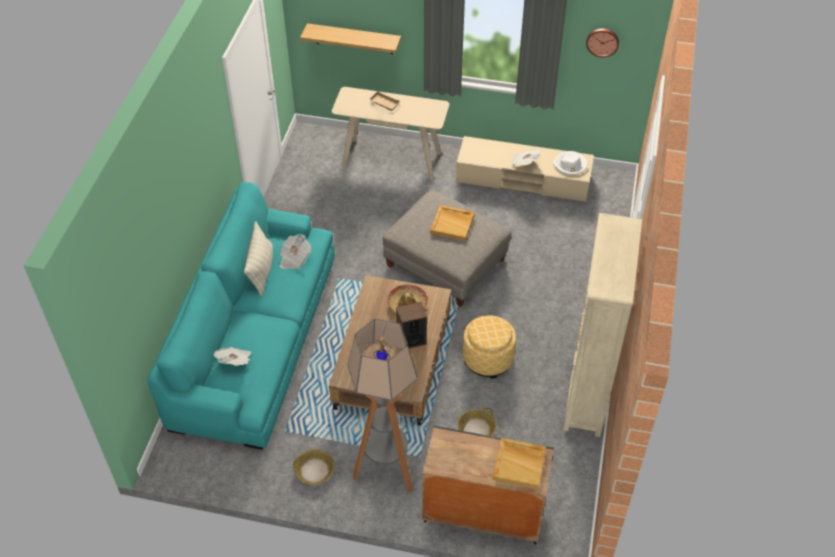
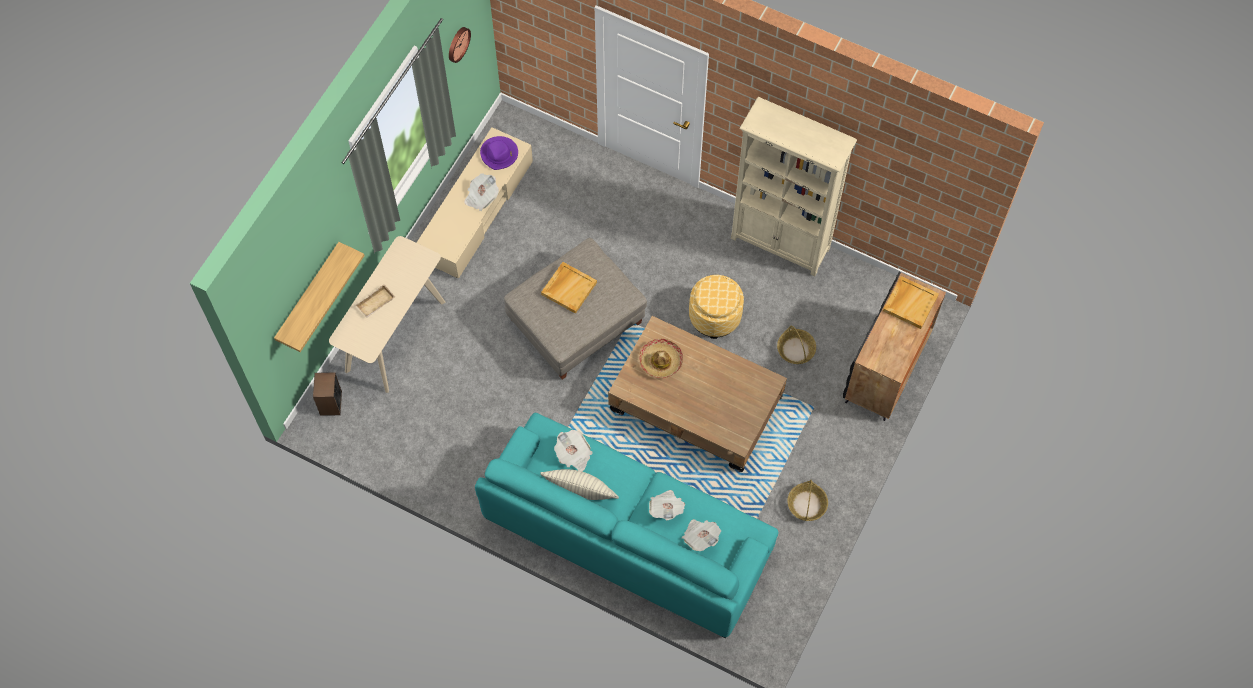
camera: 75 degrees left, 15 degrees up
floor lamp [347,319,418,493] -> none
speaker [396,302,427,349] -> speaker moved to [313,372,342,416]
white hat [553,151,587,175] -> purple hat [480,136,518,170]
none -> newspaper [649,490,686,520]

